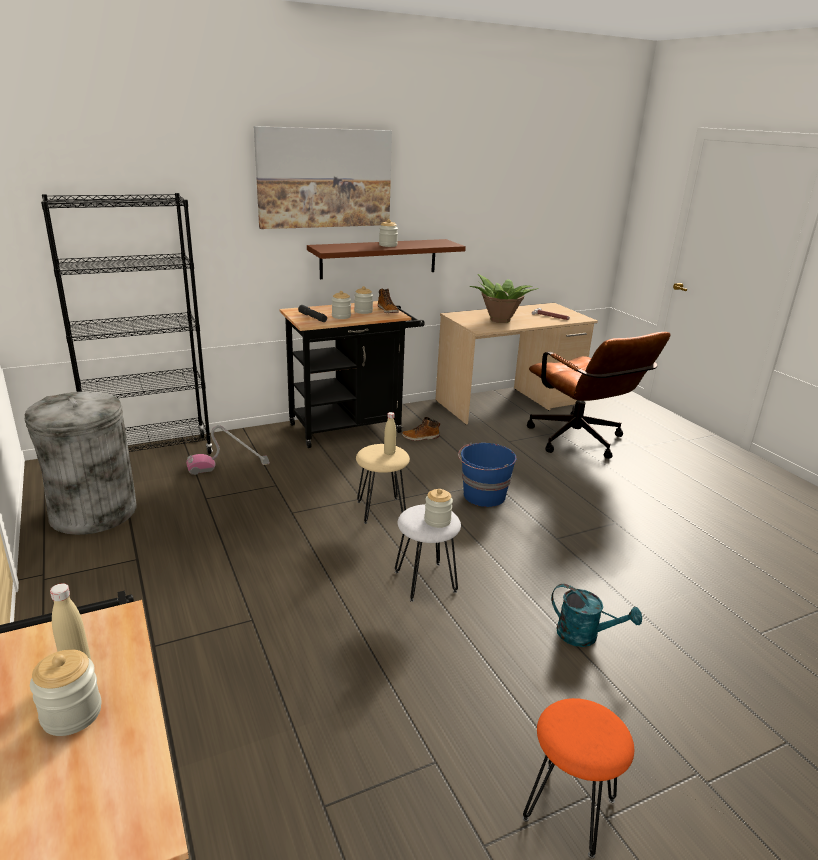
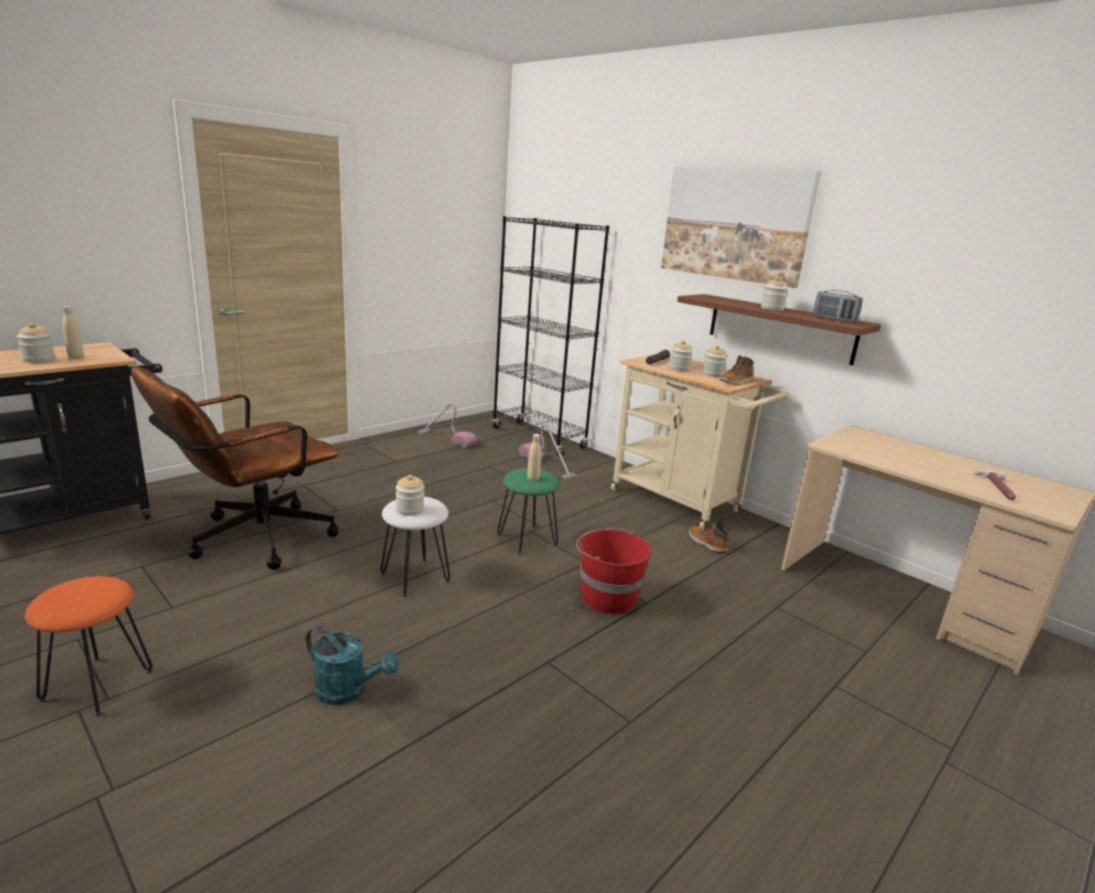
camera: 70 degrees right, 5 degrees down
grey trash can [25,392,137,535] -> vacuum cleaner [417,403,477,448]
black cart [279,301,425,448] -> beige cart [611,354,789,529]
beige stool [356,444,410,524] -> green stool [497,468,560,555]
blue bucket [458,443,516,507] -> red bucket [576,528,652,615]
potted plant [469,274,538,323] -> none
brown office chair [527,332,671,459] -> brown office chair moved to [131,367,339,570]
turquoise watering can [551,584,642,647] -> turquoise watering can turned 75 degrees counterclockwise [306,626,399,705]
none -> radio [813,290,863,322]

